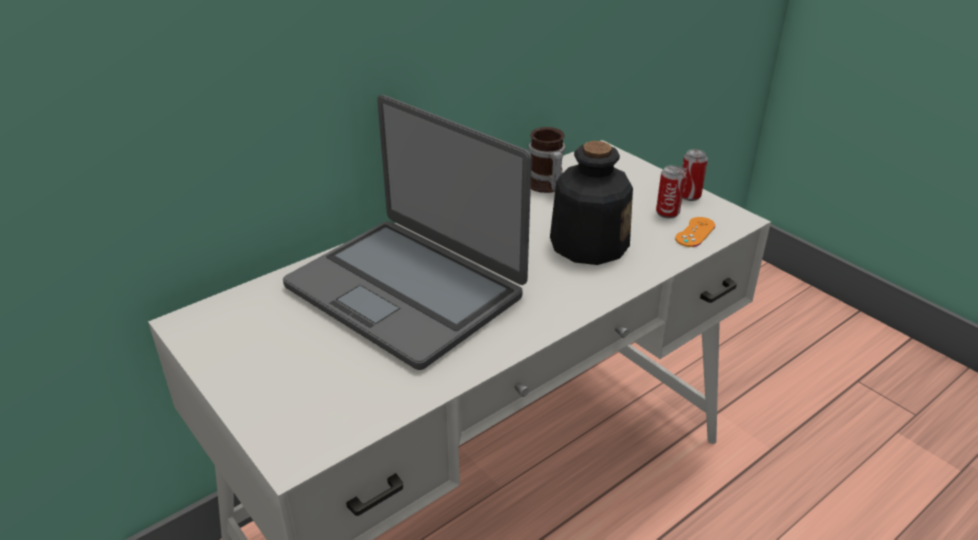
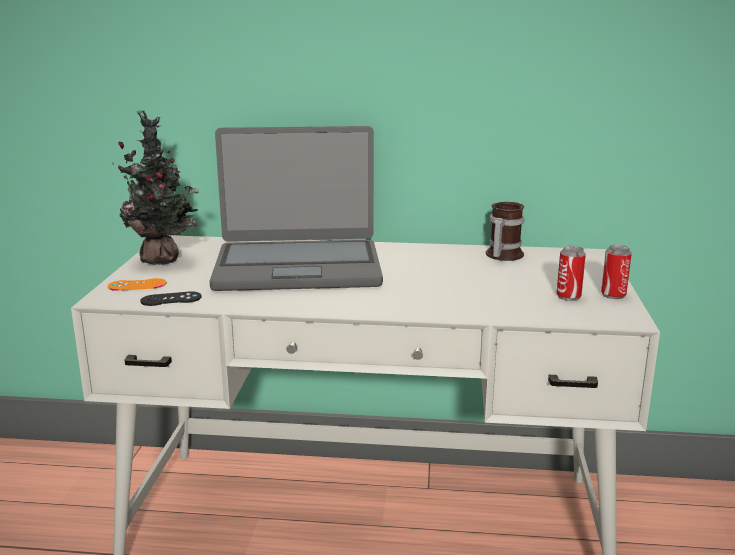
camera: 45 degrees right, 15 degrees down
laptop [283,95,532,370] -> laptop turned 90 degrees counterclockwise [210,126,383,291]
bottle [550,141,633,265] -> none
orange game controller [675,217,715,247] -> orange game controller moved to [108,278,166,291]
none -> potted plant [113,110,199,265]
none -> black game controller [140,291,202,306]

